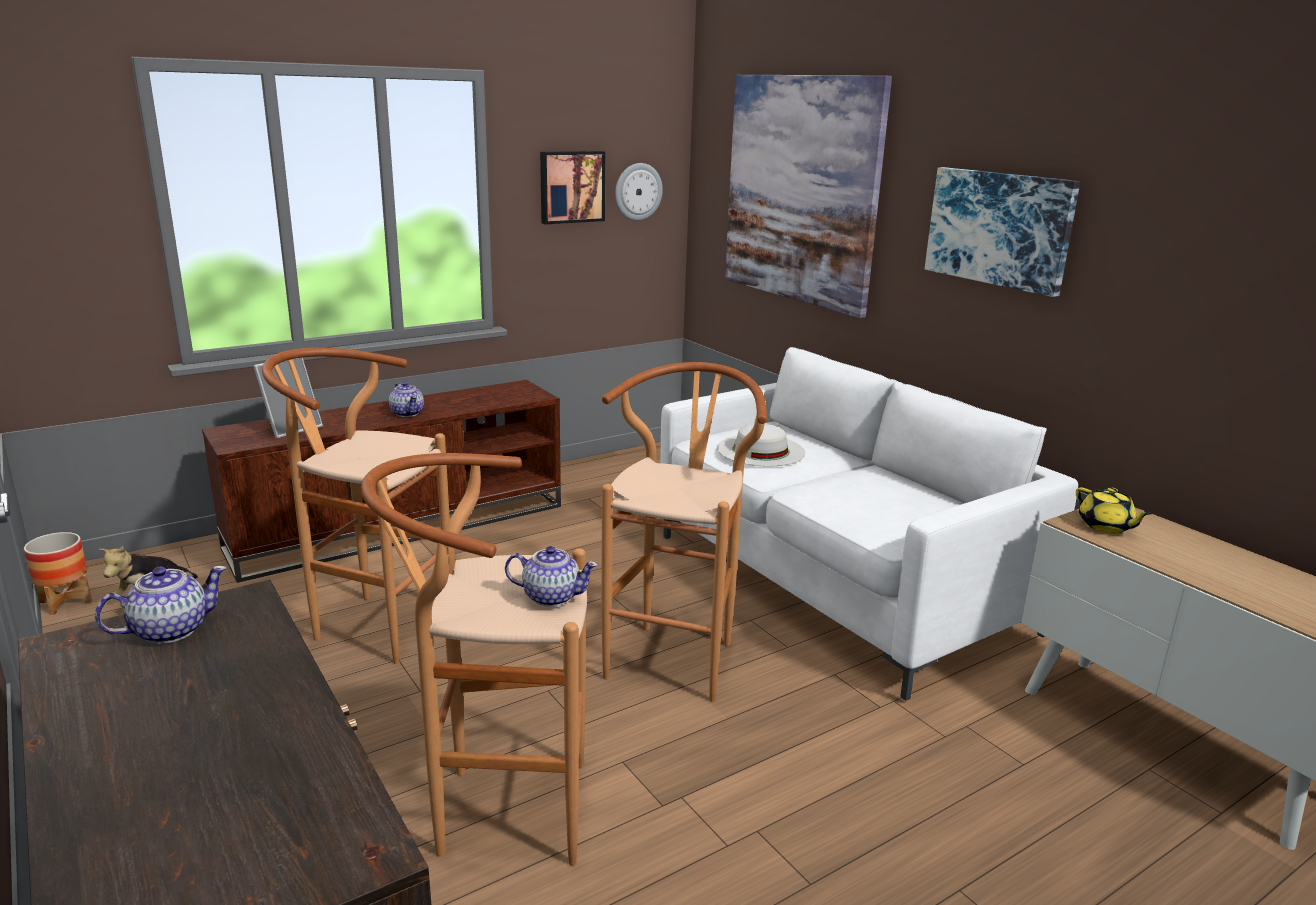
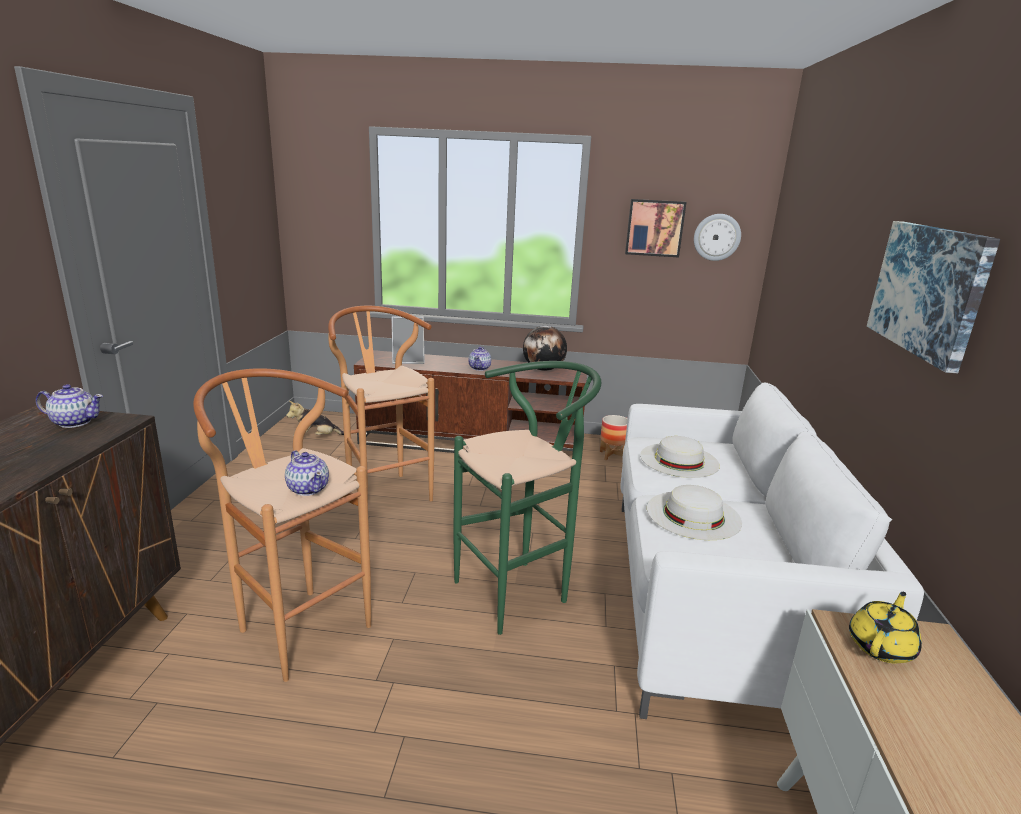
camera: 40 degrees right, 0 degrees up
planter [24,532,92,615] -> planter moved to [600,415,628,460]
brown stool [601,362,767,702] -> green stool [453,361,601,635]
picture [725,75,892,318] -> none
yellow teapot [1076,487,1151,533] -> yellow teapot turned 150 degrees counterclockwise [849,592,922,663]
none -> globe [523,326,567,371]
none -> white hat [647,485,742,540]

